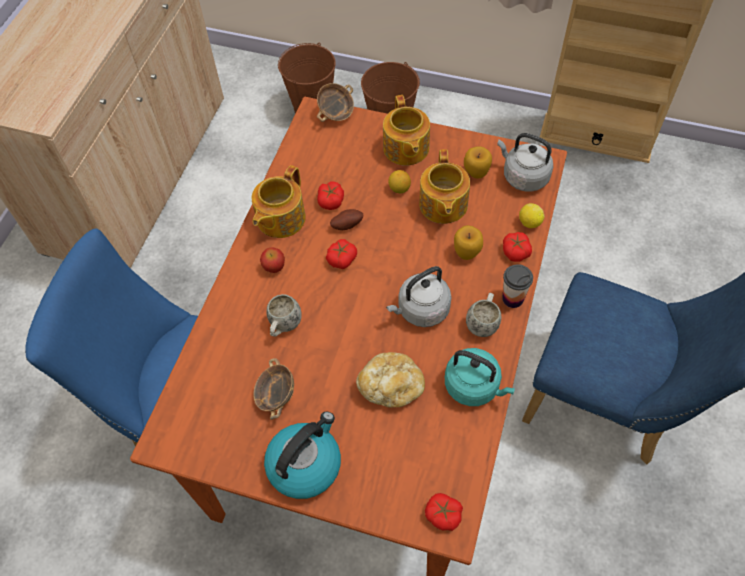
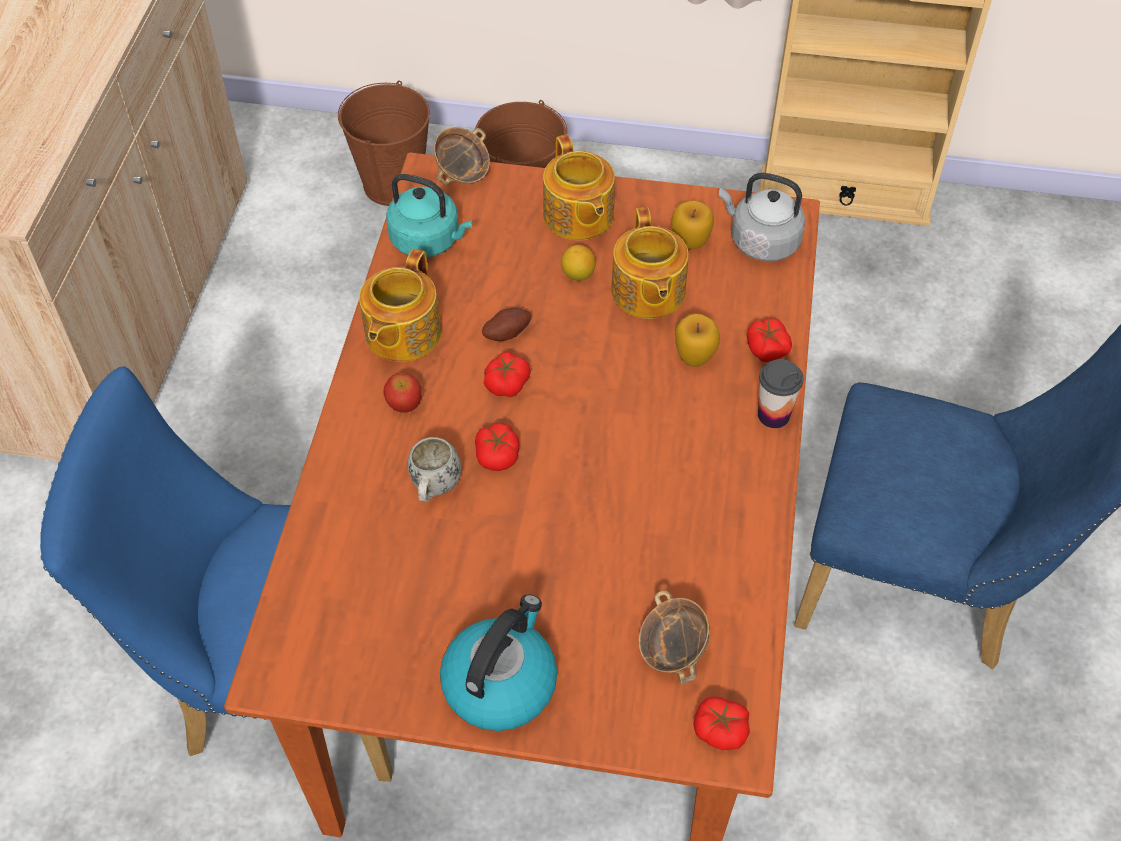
camera: 10 degrees left, 5 degrees down
bowl [253,358,294,420] -> bowl moved to [639,590,710,684]
tomato [317,181,344,210] -> tomato moved to [475,423,519,471]
bread [356,352,425,408] -> none
grey kettle [386,266,452,327] -> none
turquoise kettle [445,348,515,406] -> turquoise kettle moved to [386,174,472,257]
white mug [466,293,501,337] -> none
lemon [519,203,545,228] -> none

